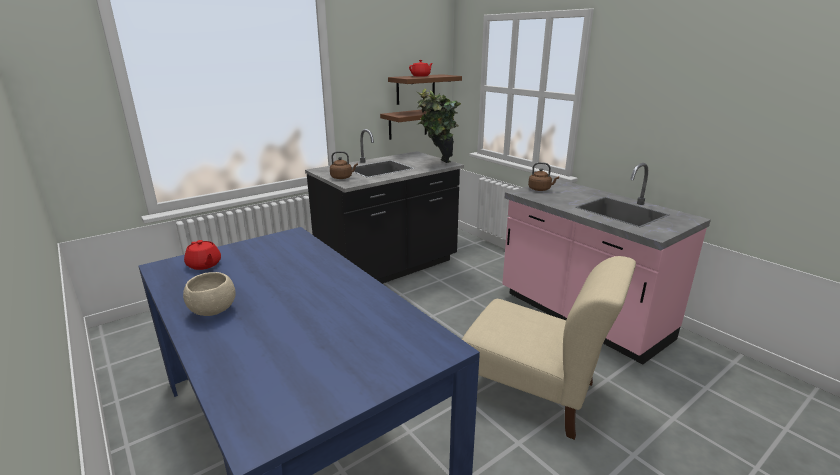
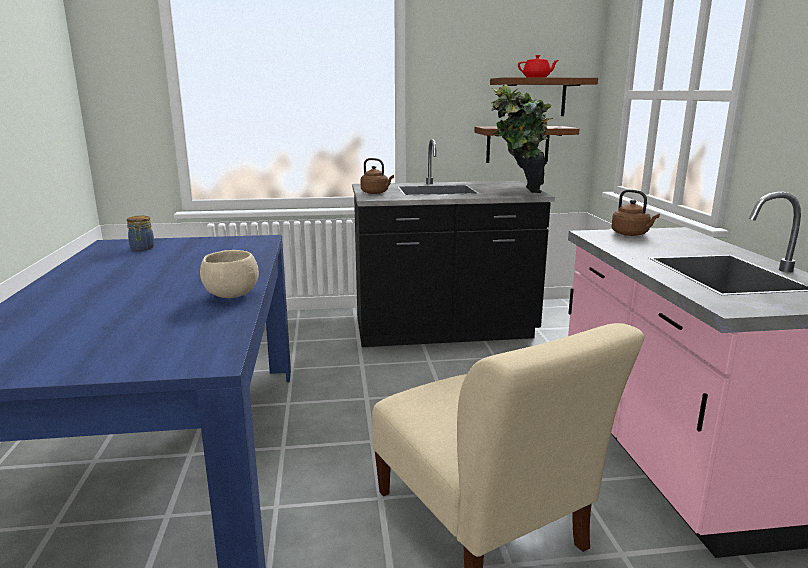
camera: 30 degrees right, 5 degrees down
beige bowl [183,272,235,316] -> beige bowl moved to [200,250,259,298]
red teapot [184,240,221,270] -> jar [127,215,154,250]

